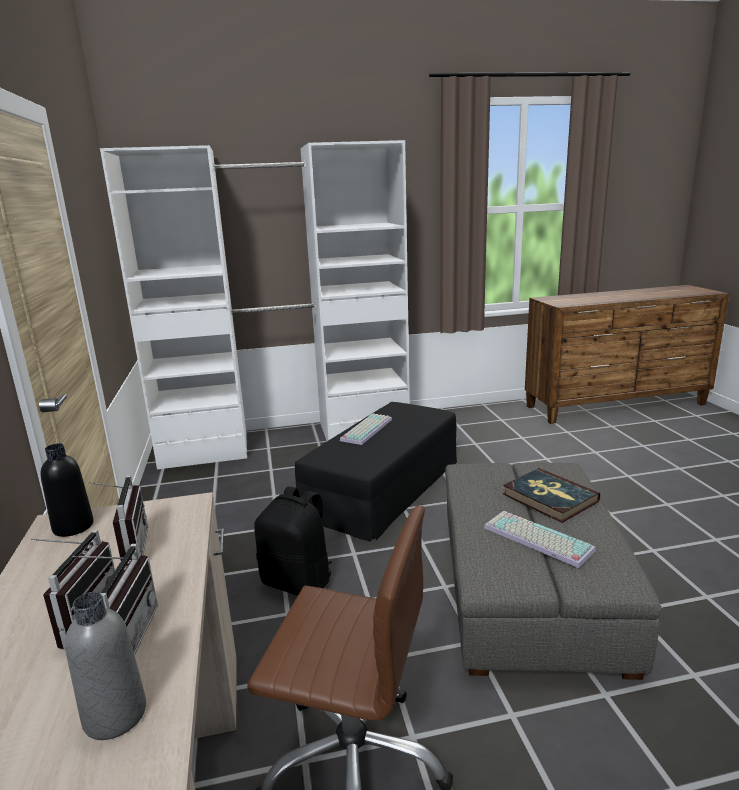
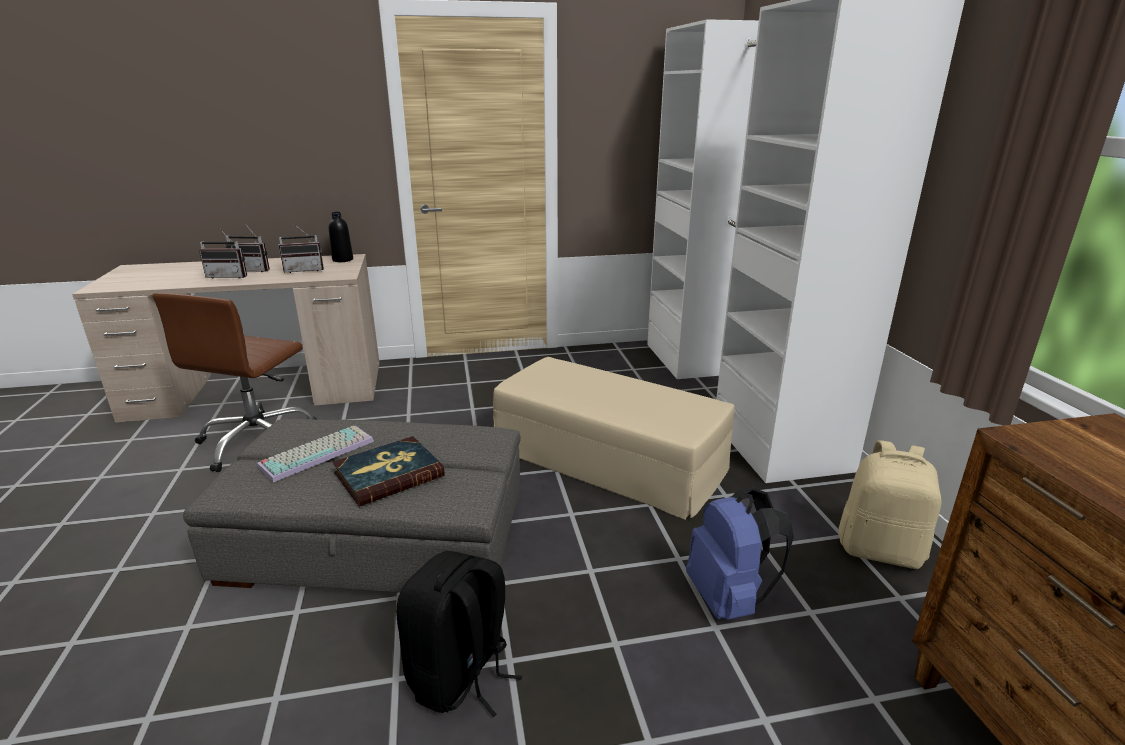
camera: 90 degrees right, 5 degrees up
grey bottle [65,592,146,740] -> none
black backpack [254,486,332,596] -> black backpack moved to [396,551,522,717]
black ottoman [295,402,457,541] -> beige ottoman [493,357,735,520]
keyboard [340,413,392,445] -> none
none -> blue backpack [686,487,794,620]
none -> beige backpack [839,440,942,569]

